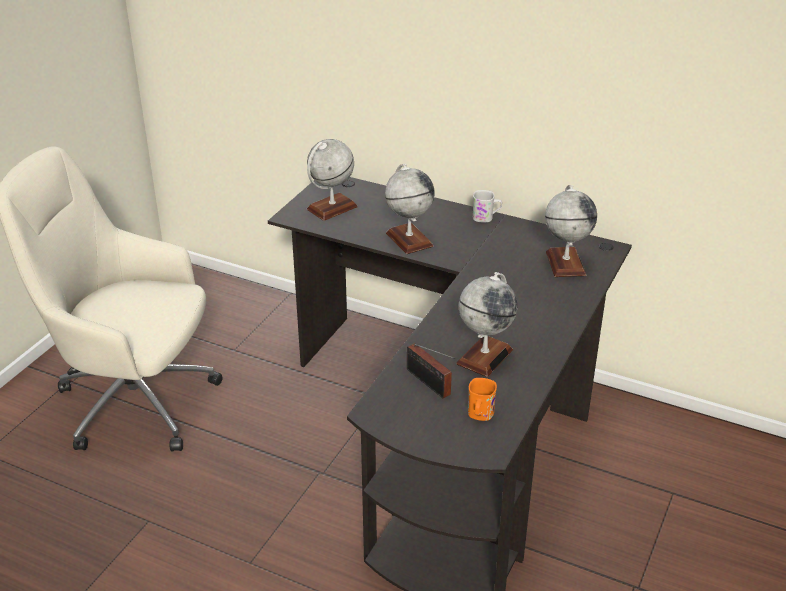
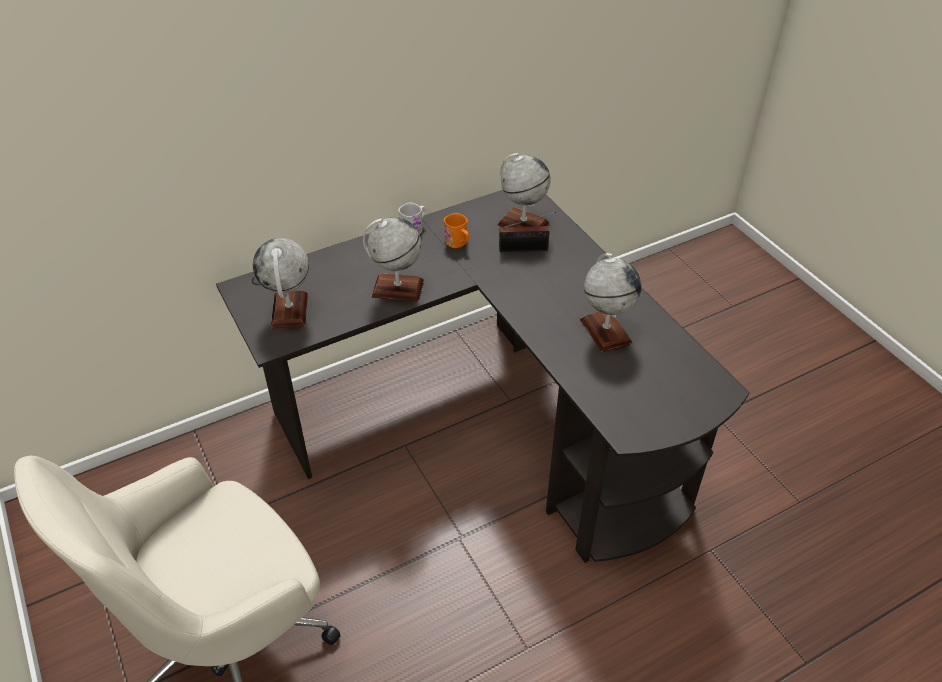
camera: 55 degrees left, 10 degrees up
radio [407,343,456,398] -> radio moved to [499,212,556,252]
orange mug [468,378,497,421] -> orange mug moved to [444,213,469,248]

